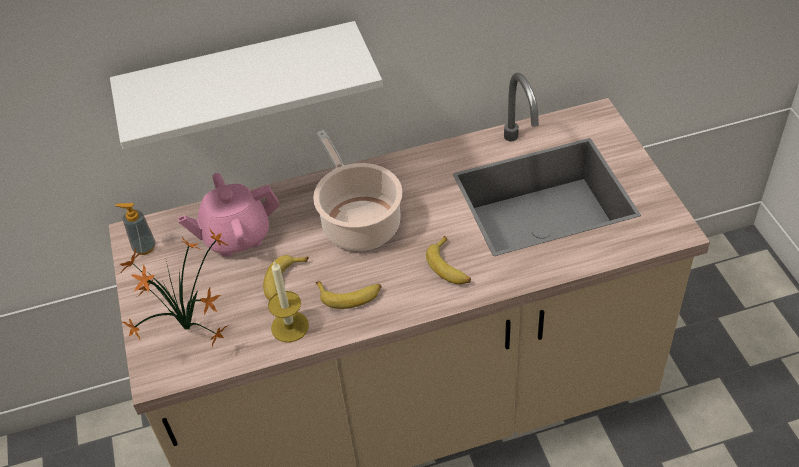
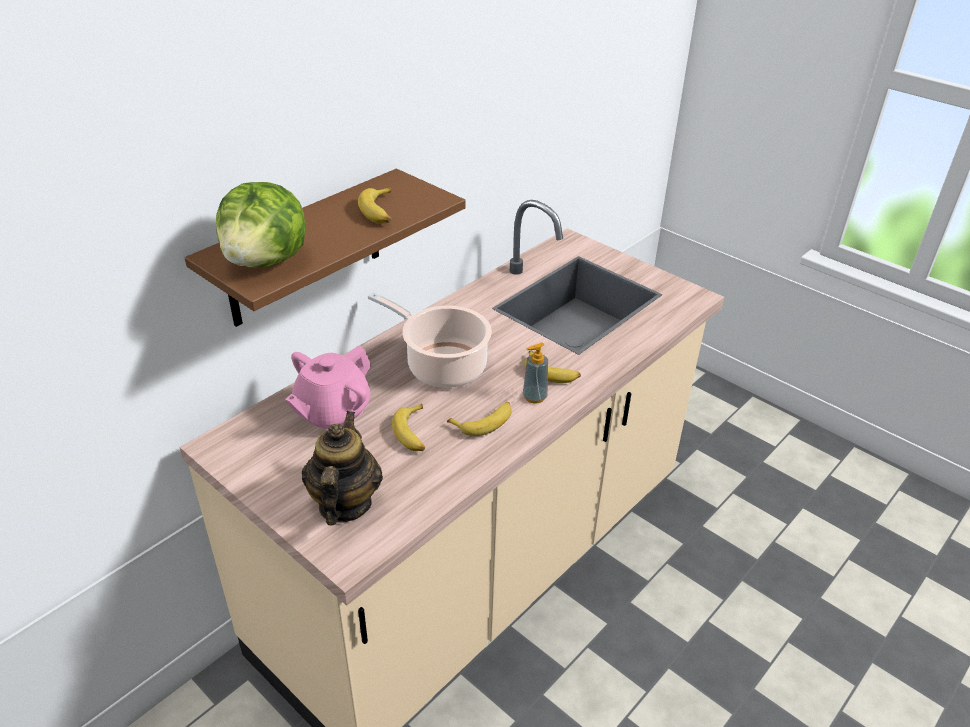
camera: 35 degrees left, 10 degrees down
white shelf [110,21,383,150] -> brown shelf [185,169,466,327]
soap dispenser [115,203,155,255] -> soap dispenser moved to [523,342,548,404]
potted plant [118,227,229,347] -> teapot [302,411,383,525]
candle [268,261,309,343] -> none
none -> lettuce [216,182,306,267]
none -> banana [358,187,391,224]

